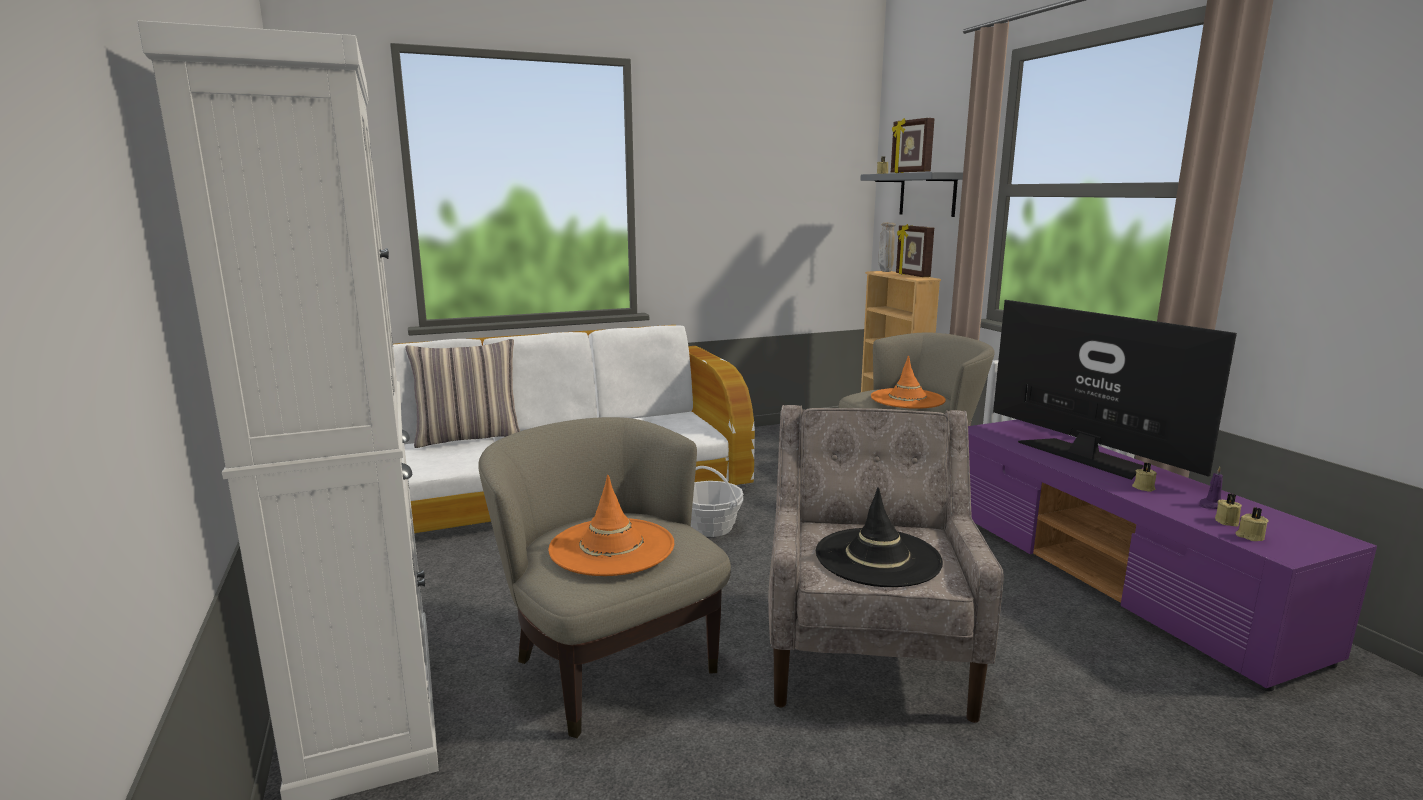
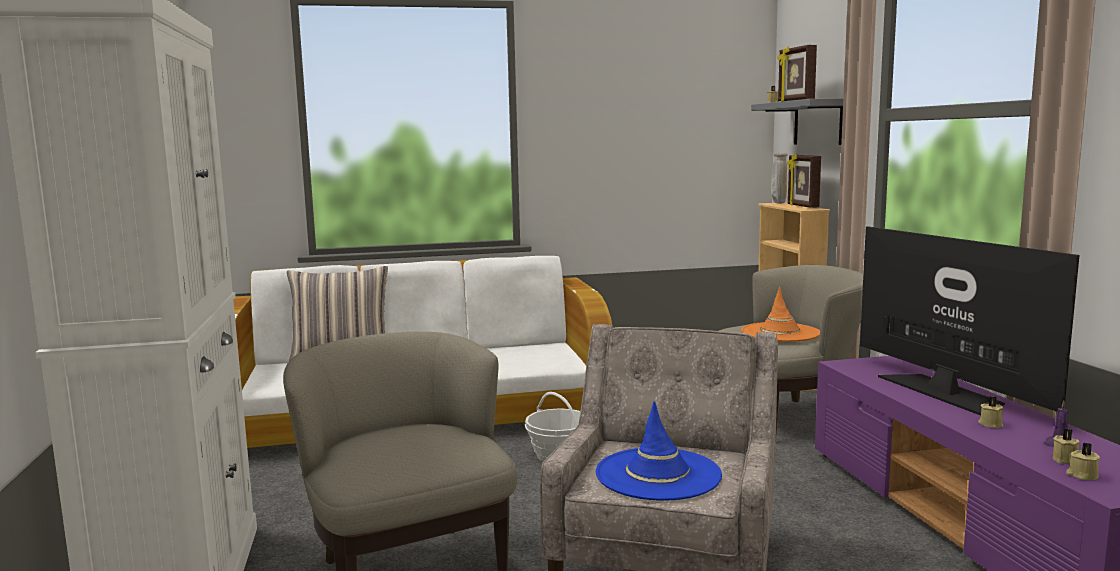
camera: 10 degrees right, 5 degrees down
orange hat [548,475,674,576] -> none
black hat [816,487,943,587] -> blue hat [596,401,722,501]

